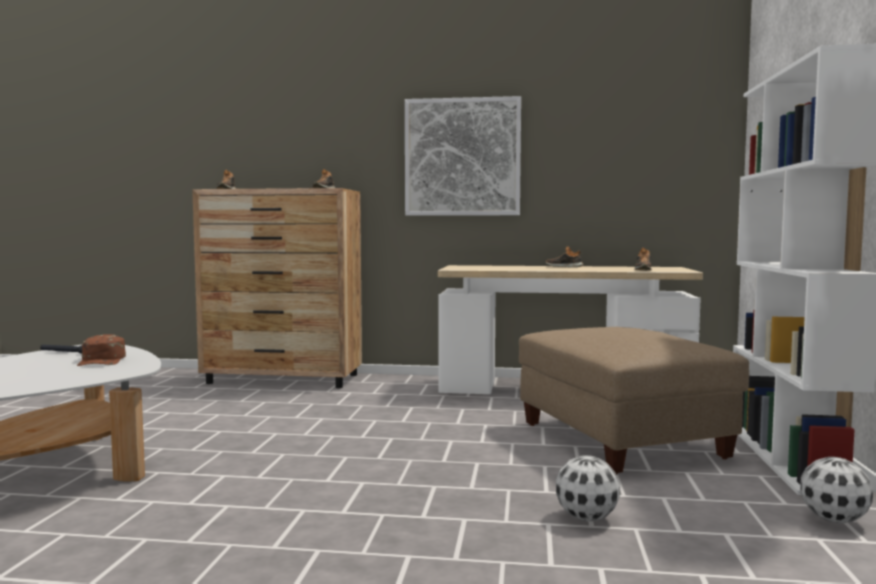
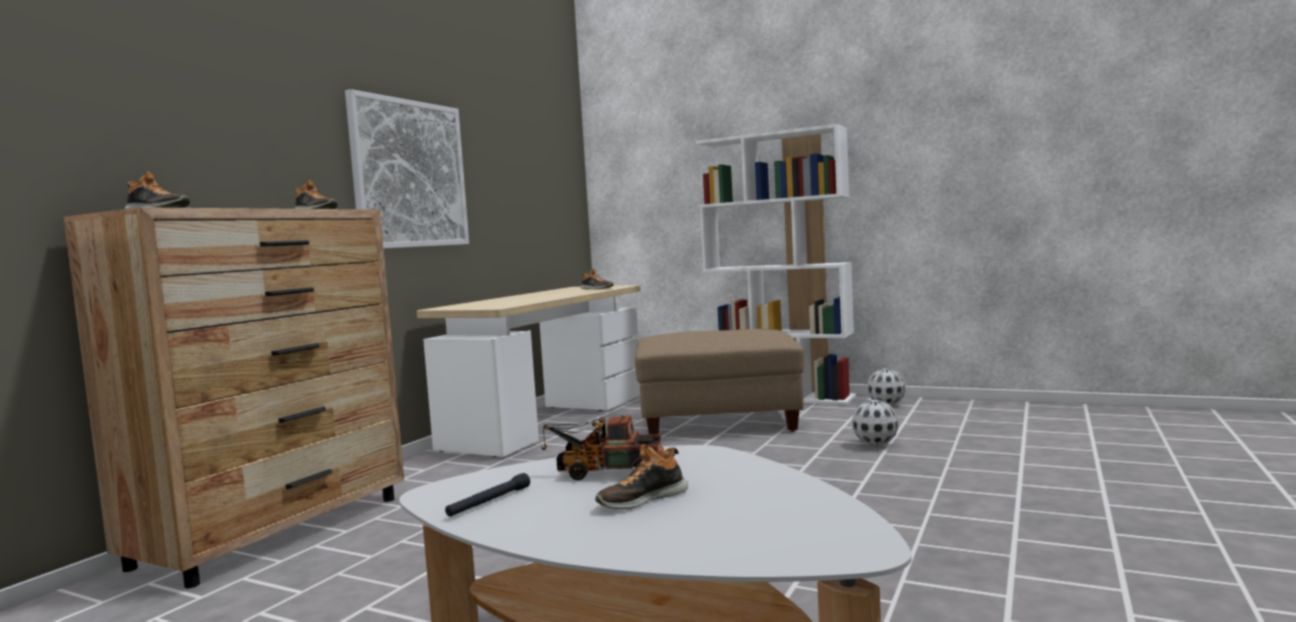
camera: 70 degrees left, 0 degrees up
brown cap [77,334,126,366] -> toy truck [541,415,664,480]
shoe [546,246,583,267] -> shoe moved to [595,444,688,509]

